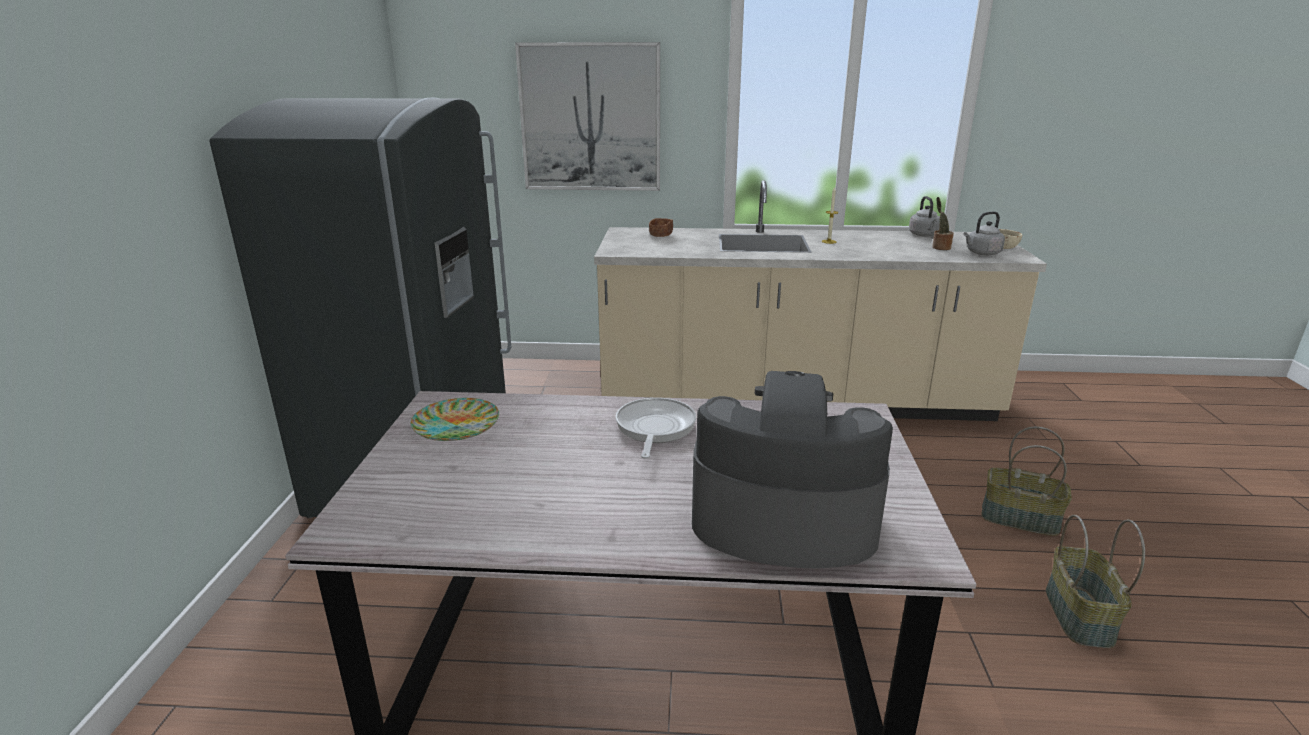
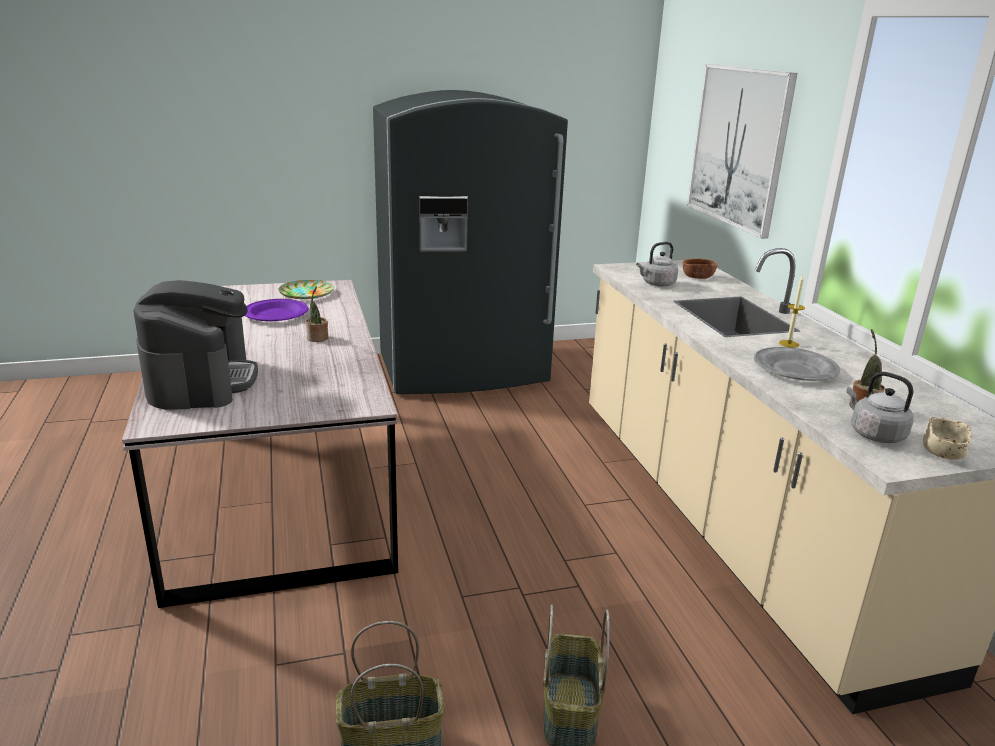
camera: 70 degrees right, 0 degrees up
frying pan [616,398,696,459] -> potted plant [306,286,328,342]
grey kettle [909,196,940,237] -> grey kettle moved to [636,242,678,287]
none -> purple plate [245,299,308,321]
none -> grey plate [754,347,840,381]

